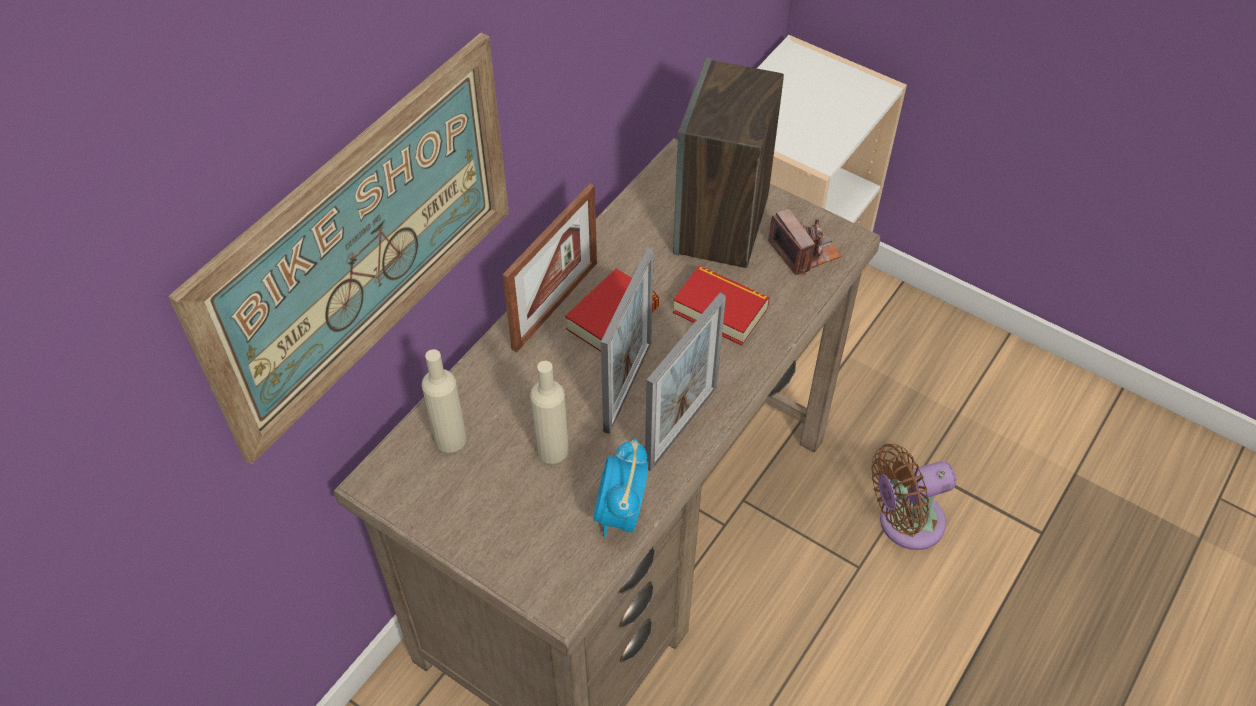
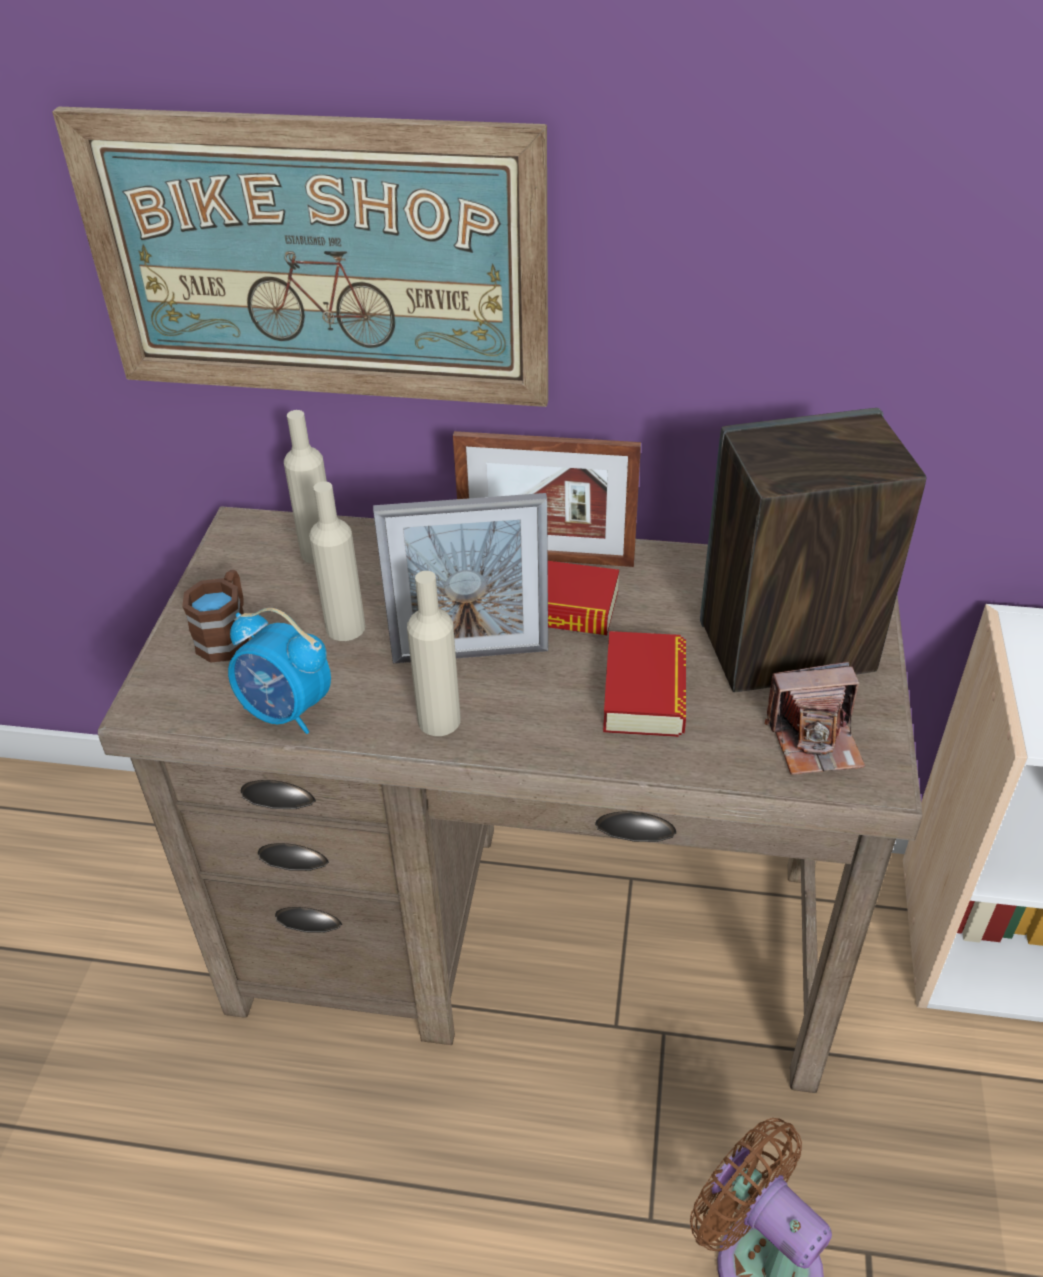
camera: 65 degrees right, 10 degrees down
alarm clock [593,439,648,537] -> alarm clock turned 135 degrees counterclockwise [228,608,331,734]
picture frame [645,293,726,471] -> beige bottle [407,571,461,736]
camera [768,209,842,275] -> camera turned 45 degrees clockwise [765,662,865,775]
none -> brown mug [182,570,249,663]

